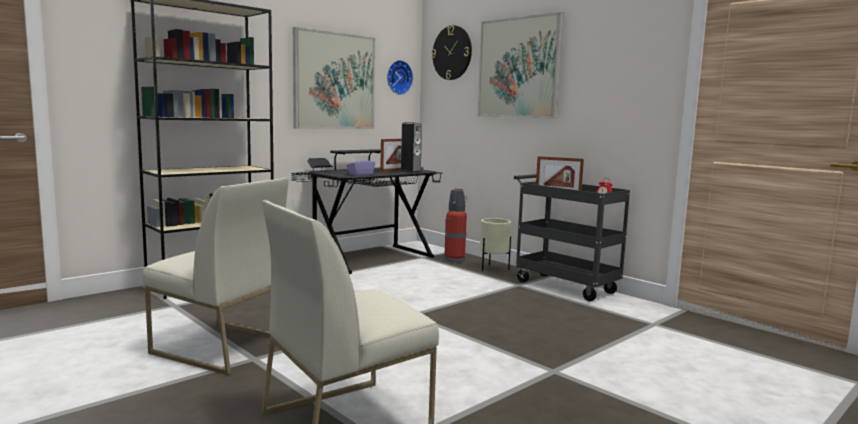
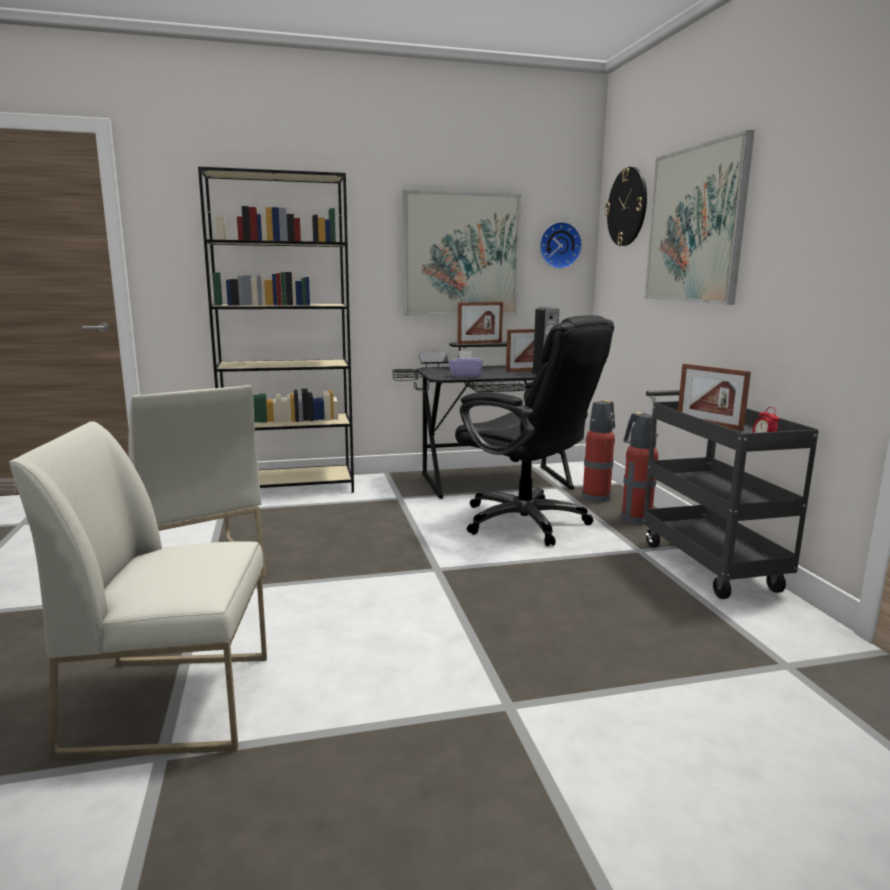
camera: 30 degrees right, 5 degrees up
beige planter [480,218,511,271] -> fire extinguisher [621,412,658,524]
none -> black office chair [455,315,614,546]
none -> picture frame [457,302,503,344]

